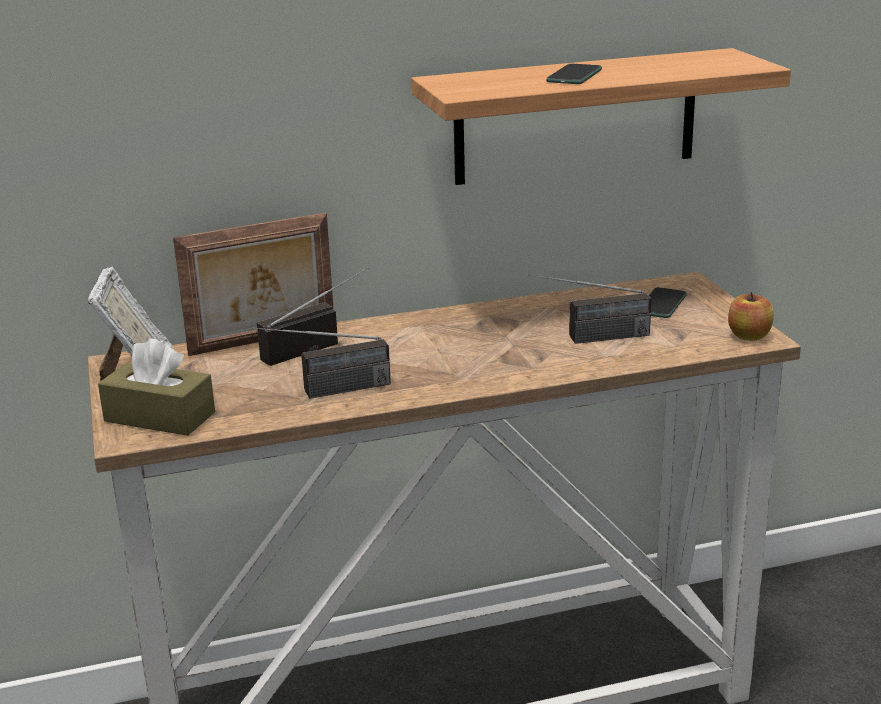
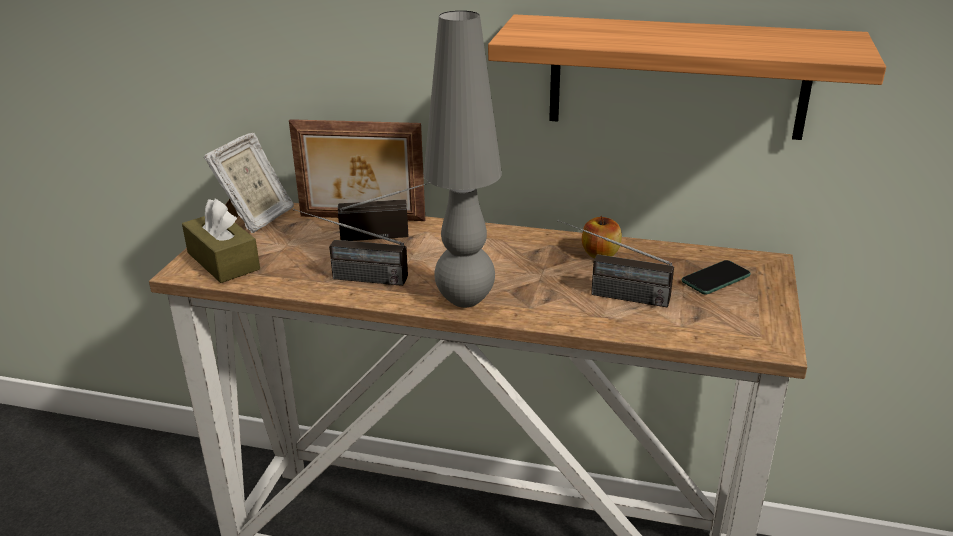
camera: 30 degrees right, 5 degrees up
phone [546,64,602,84] -> none
apple [728,292,774,341] -> apple moved to [582,216,622,258]
none -> grey table lamp [424,10,502,308]

